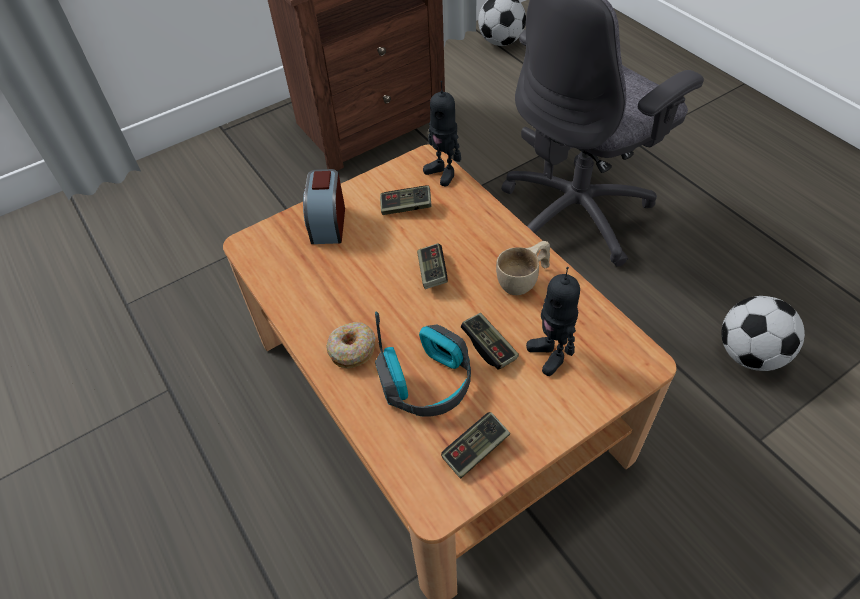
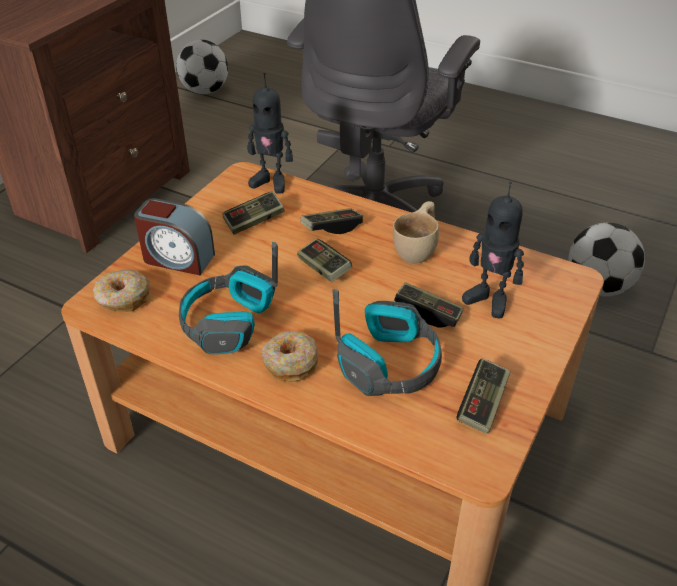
camera: 30 degrees left, 10 degrees down
alarm clock [303,169,345,244] -> alarm clock turned 45 degrees counterclockwise [134,198,215,275]
none -> donut [93,270,150,312]
none -> headphones [179,242,278,355]
none -> game controller [301,208,363,234]

